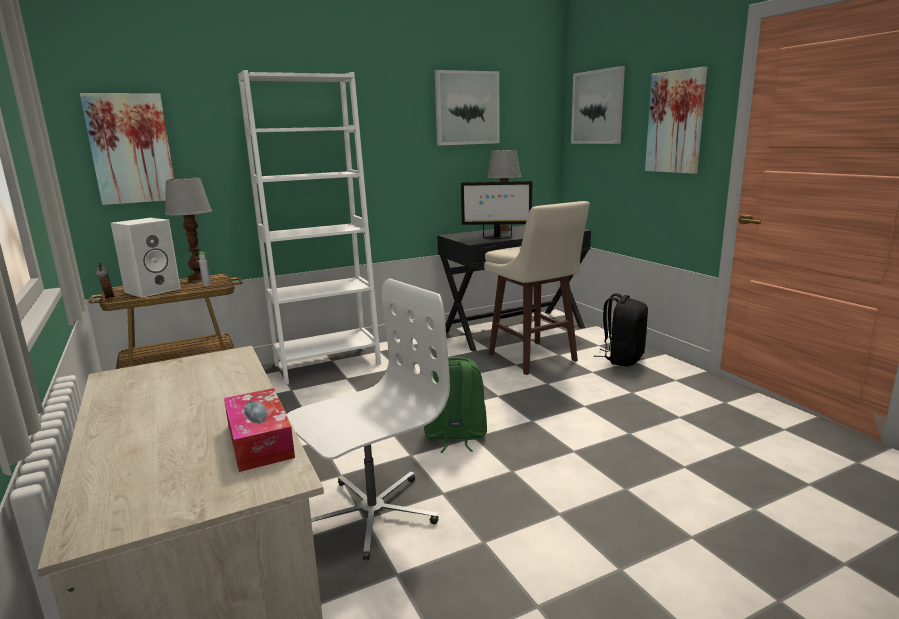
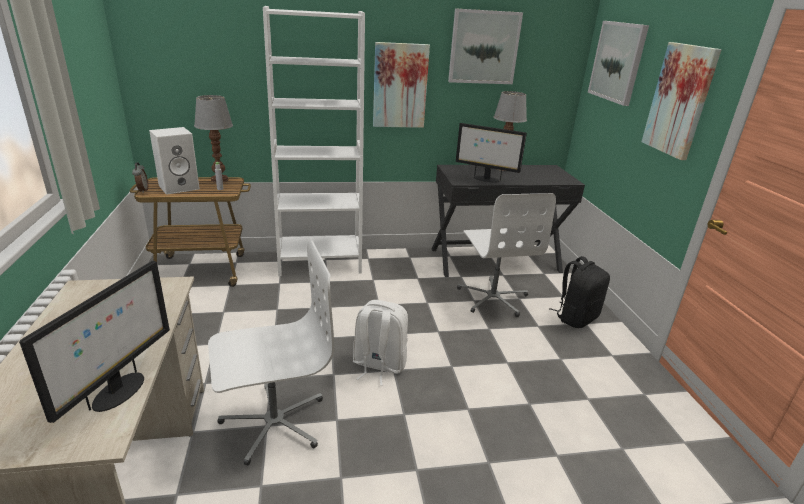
camera: 15 degrees right, 10 degrees up
picture [80,93,174,205] -> picture moved to [373,42,430,128]
tissue box [224,388,295,472] -> monitor [19,261,170,423]
green backpack [424,357,487,453] -> white backpack [353,300,408,386]
beige stool [484,201,590,375] -> white office chair [457,193,556,317]

